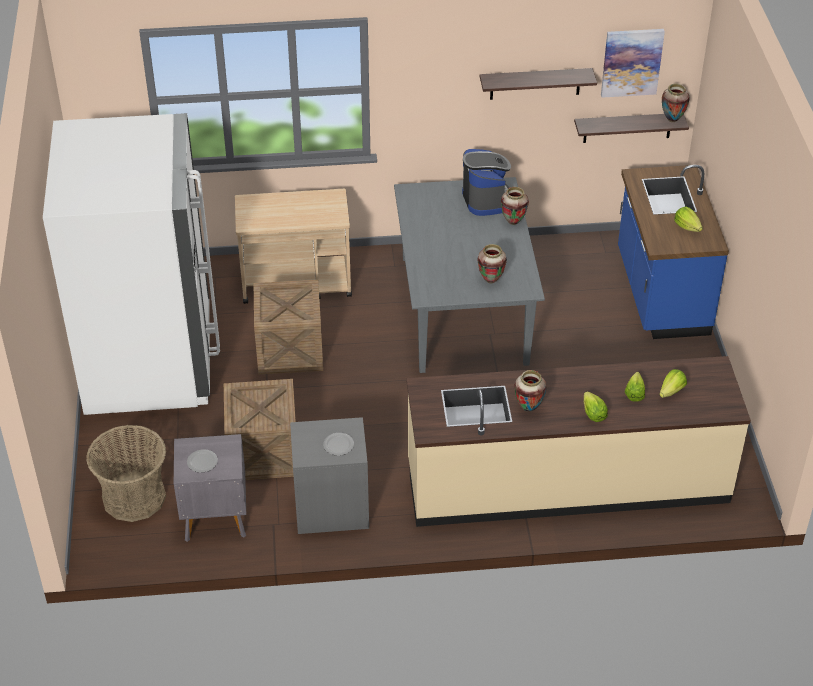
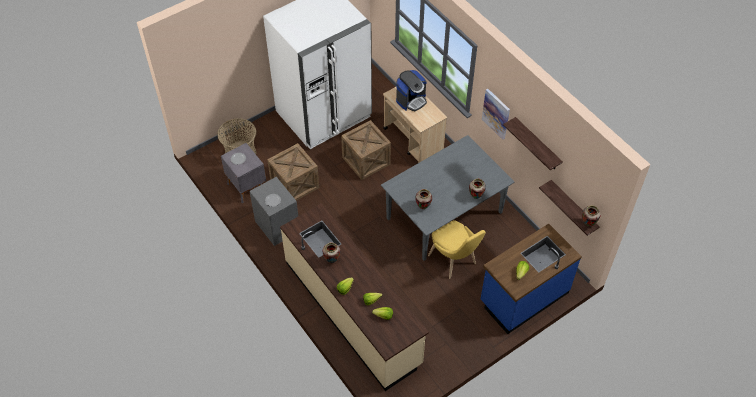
camera: 60 degrees right, 10 degrees up
coffee machine [462,149,511,216] -> coffee machine moved to [396,70,427,111]
picture [601,29,665,98] -> picture moved to [482,89,510,140]
none -> yellow chair [428,220,486,279]

